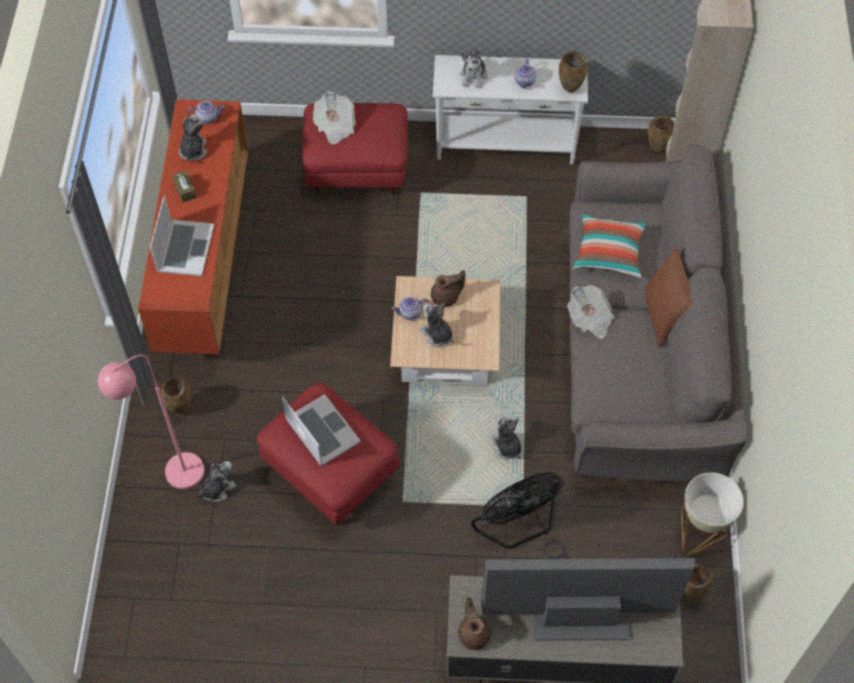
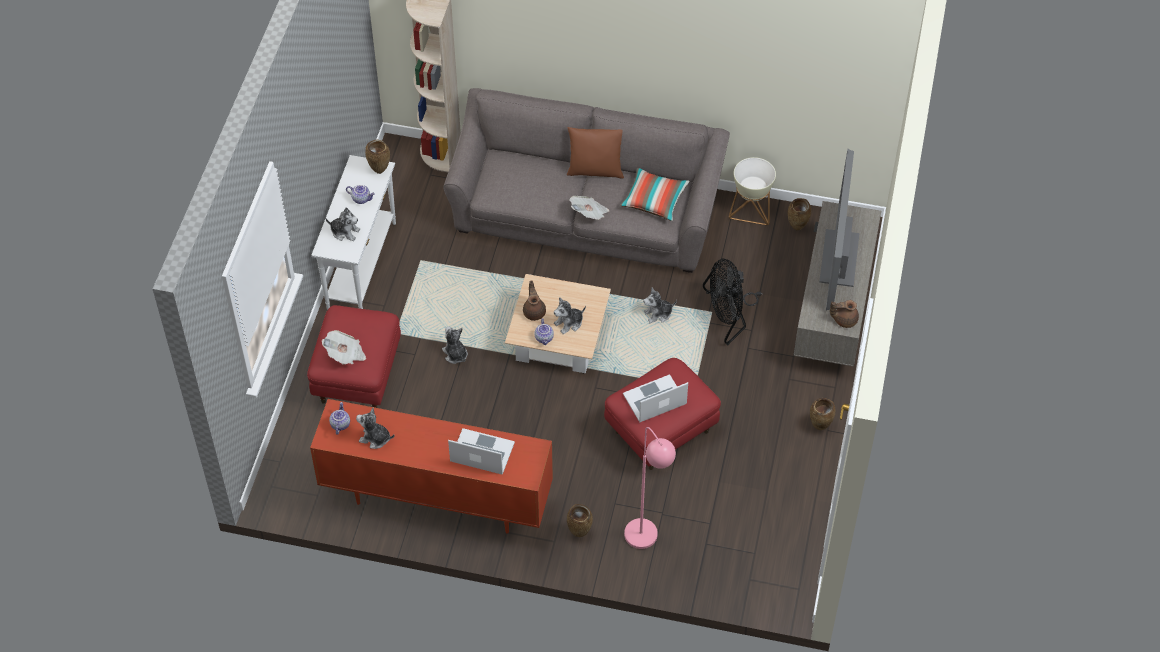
camera: 80 degrees left, 5 degrees down
brown tissue box [172,170,197,202] -> none
plush toy [196,461,236,502] -> plush toy moved to [442,326,468,364]
pillow [573,213,647,278] -> pillow moved to [620,168,690,221]
brown vase [648,115,674,153] -> brown vase moved to [810,398,835,430]

